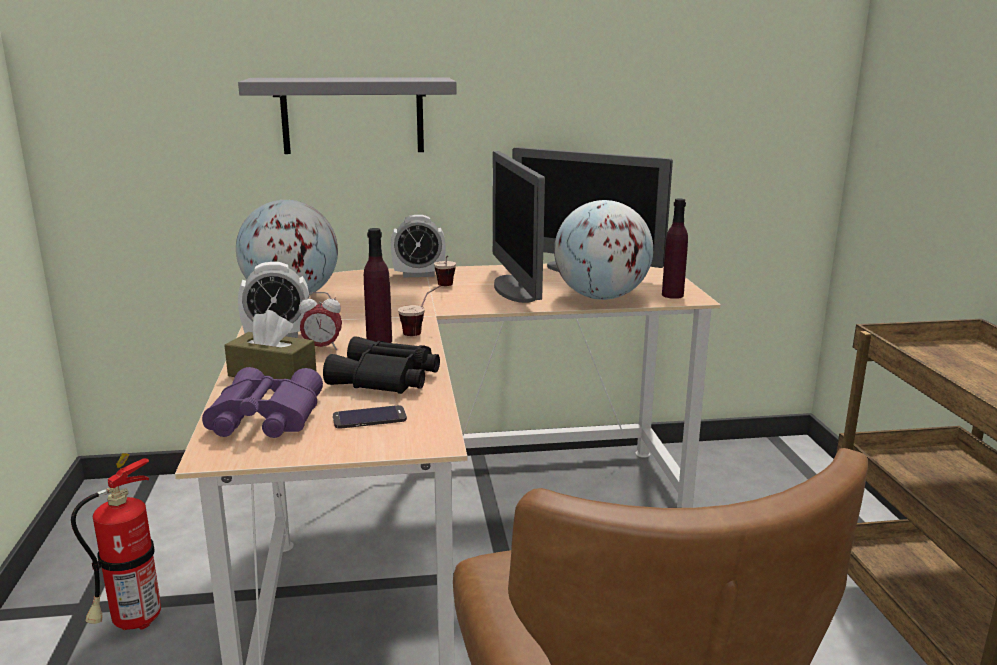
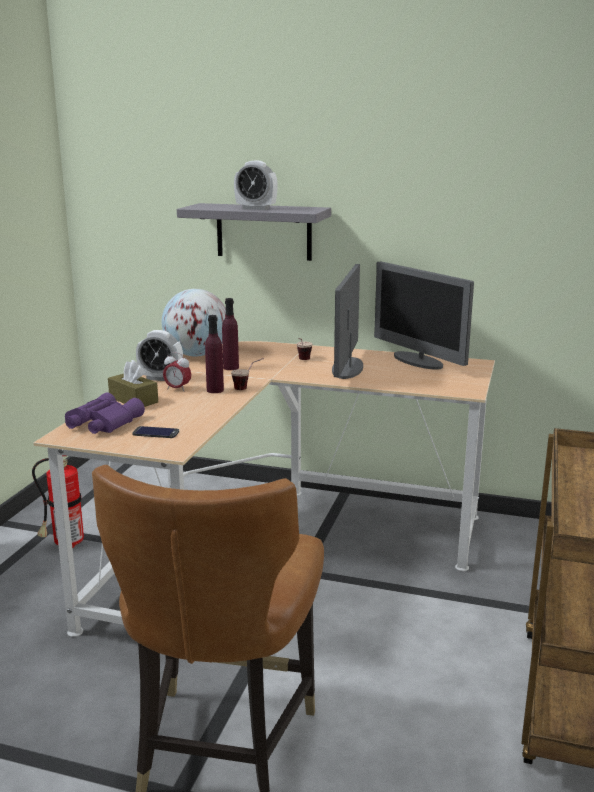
camera: 25 degrees right, 0 degrees up
black binoculars [323,336,440,394] -> none
alarm clock [391,215,446,277] -> alarm clock moved to [234,160,278,210]
globe [554,200,653,300] -> none
purple bottle [662,199,688,299] -> purple bottle moved to [222,298,239,370]

